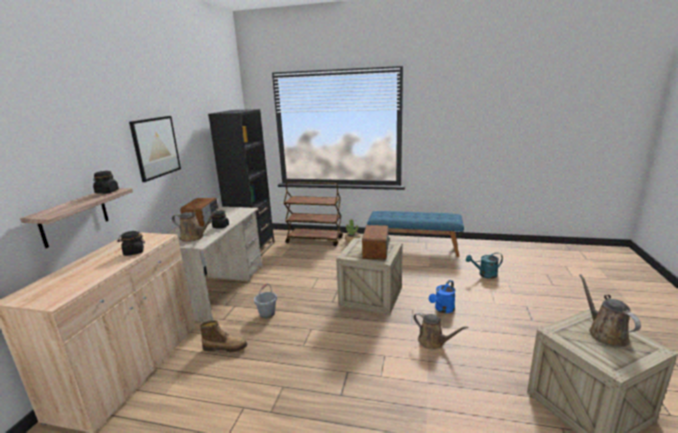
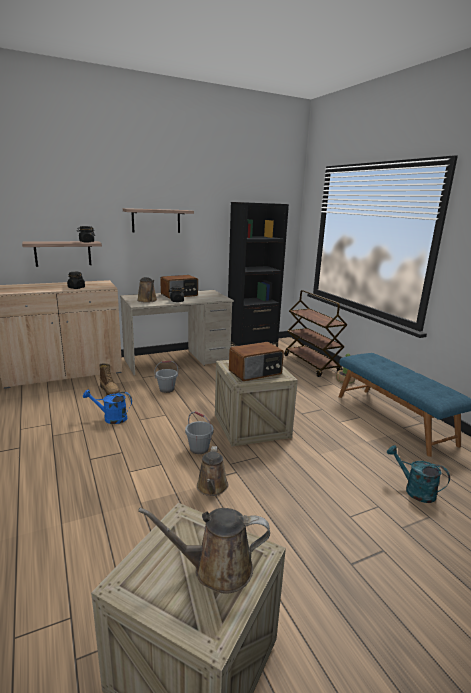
camera: 50 degrees right, 0 degrees up
picture [129,116,181,182] -> shelf [123,208,194,233]
blue watering can [429,280,456,313] -> blue watering can moved to [83,389,132,424]
brown watering can [579,274,641,347] -> brown watering can turned 135 degrees counterclockwise [138,508,270,594]
none -> grey bucket [185,411,214,454]

